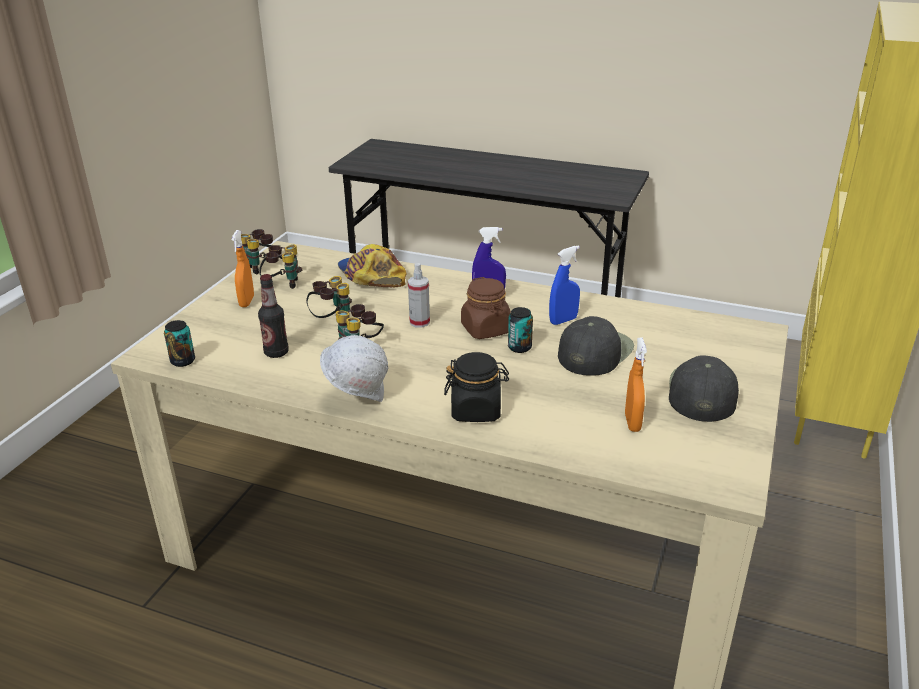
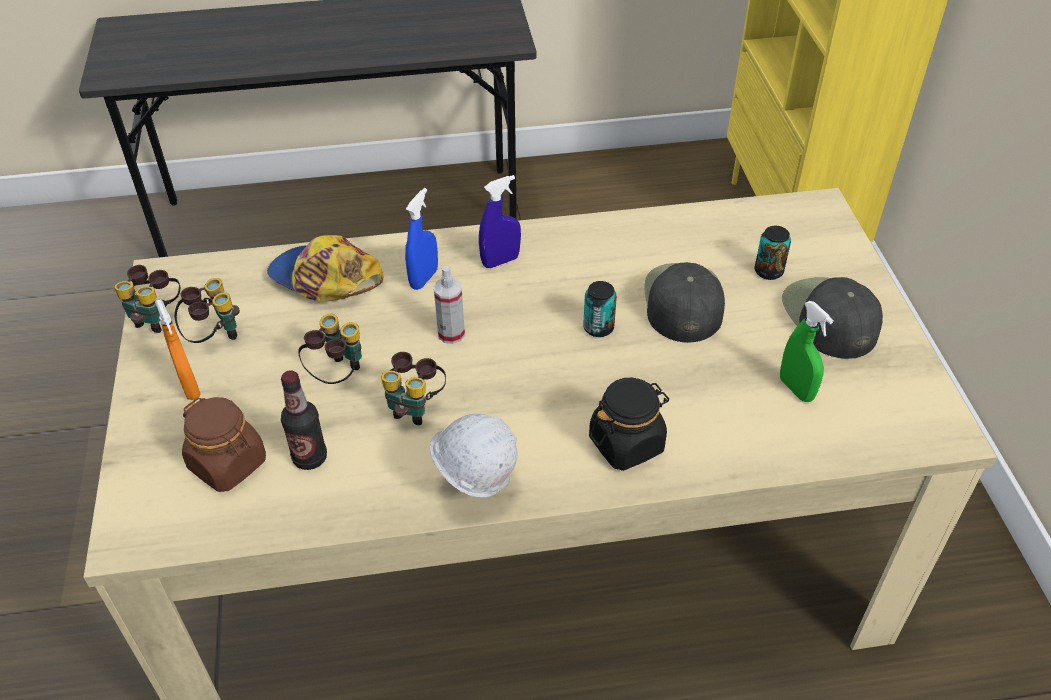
camera: 30 degrees left, 15 degrees up
can [164,320,195,367] -> can moved to [754,226,791,280]
brown jar [461,277,511,339] -> brown jar moved to [182,397,266,492]
blue spray bottle [549,245,580,325] -> blue spray bottle moved to [405,188,438,290]
orange spray bottle [625,337,647,432] -> green spray bottle [780,301,834,402]

